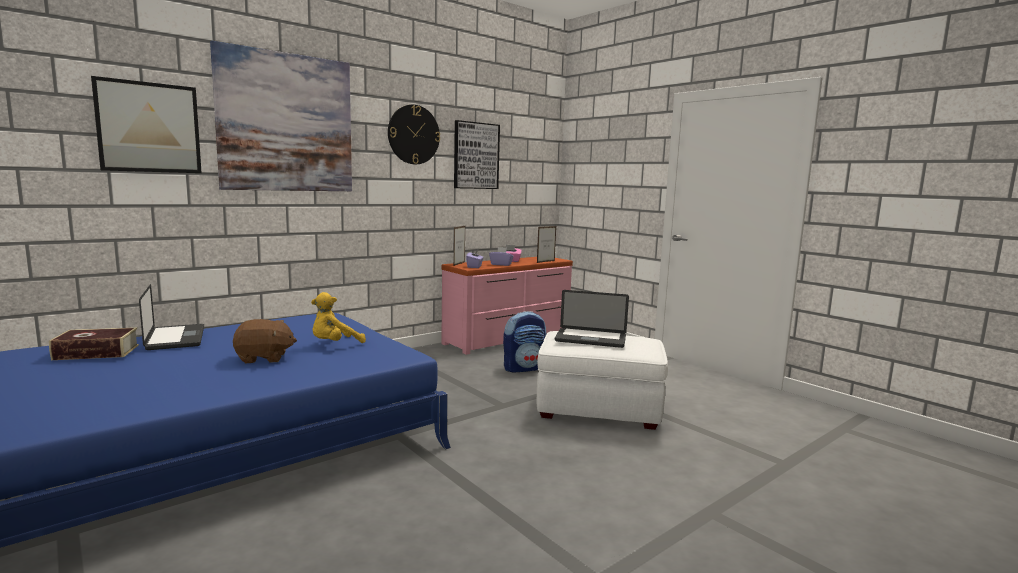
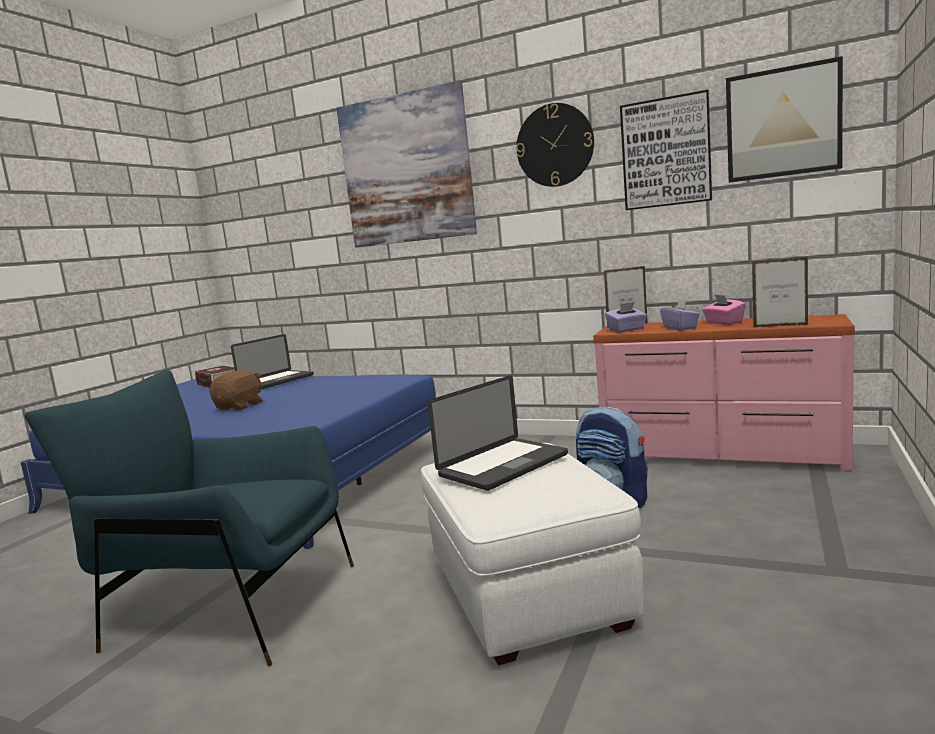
camera: 65 degrees right, 0 degrees up
picture [91,76,202,173] -> picture moved to [726,56,843,183]
brown plush toy [233,319,297,363] -> brown plush toy turned 120 degrees counterclockwise [210,370,262,410]
yellow plush toy [311,292,366,343] -> none
laptop [555,290,629,348] -> laptop turned 120 degrees counterclockwise [428,375,568,491]
none -> blue armchair [25,370,354,666]

